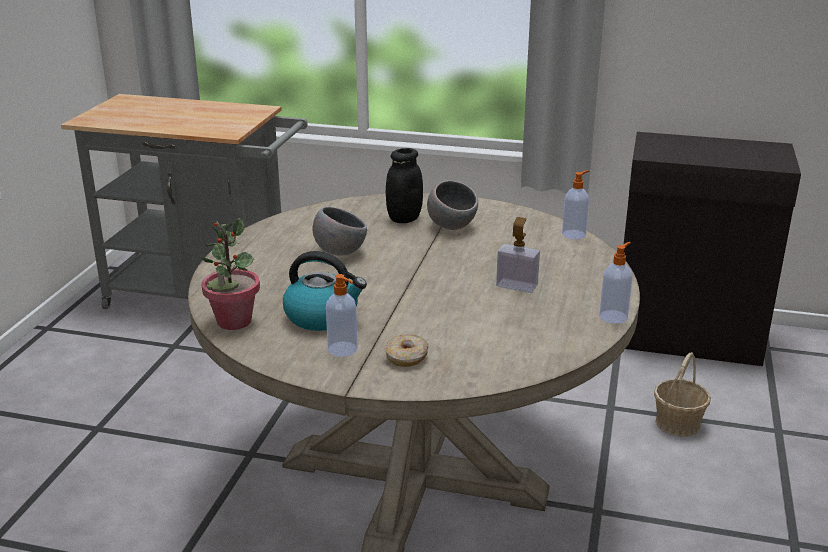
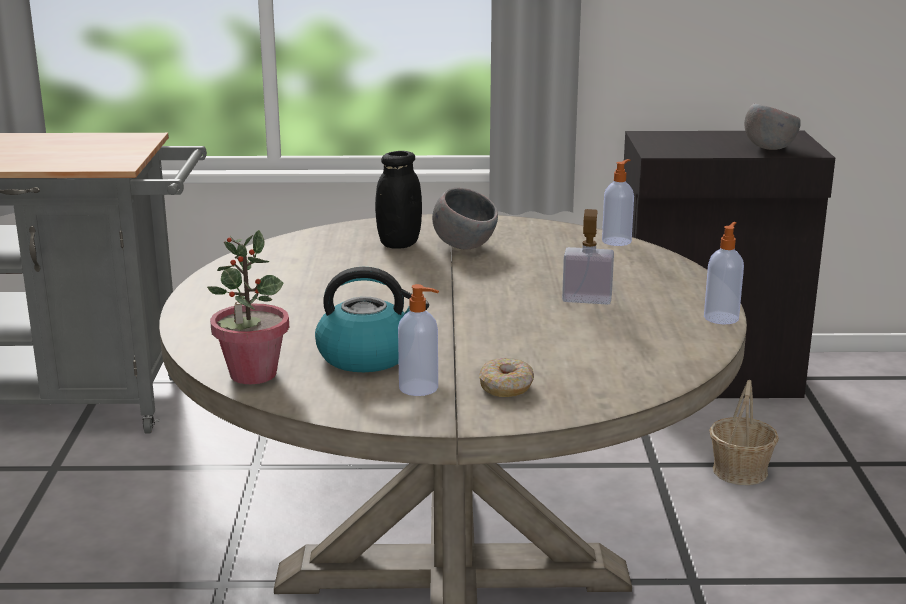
camera: 15 degrees left, 5 degrees down
grey bowl [313,207,367,255] -> grey bowl moved to [744,103,801,150]

